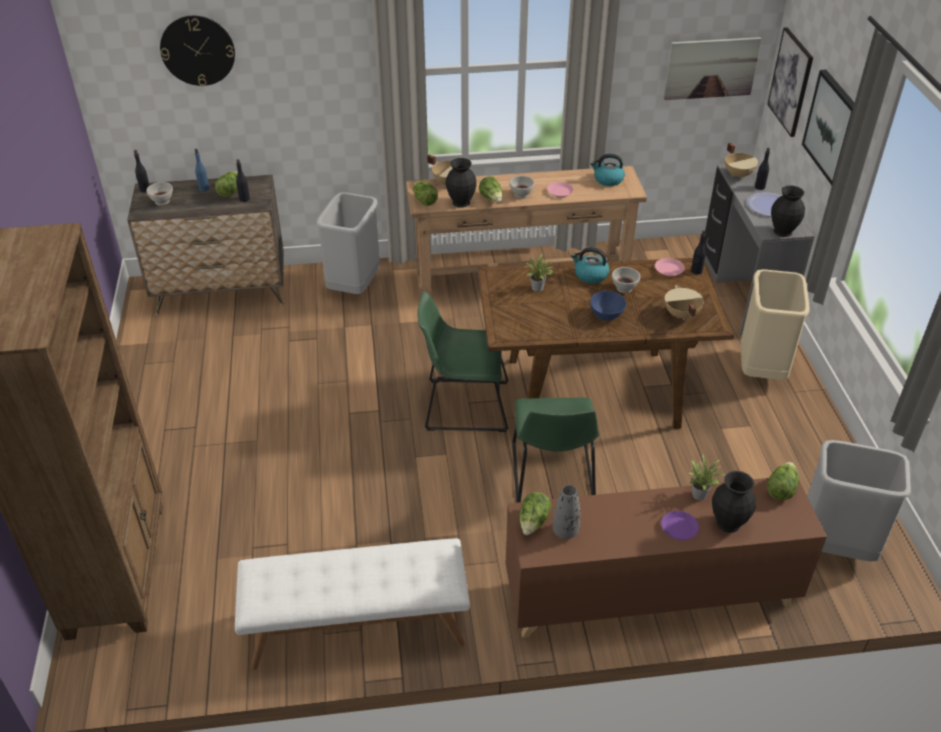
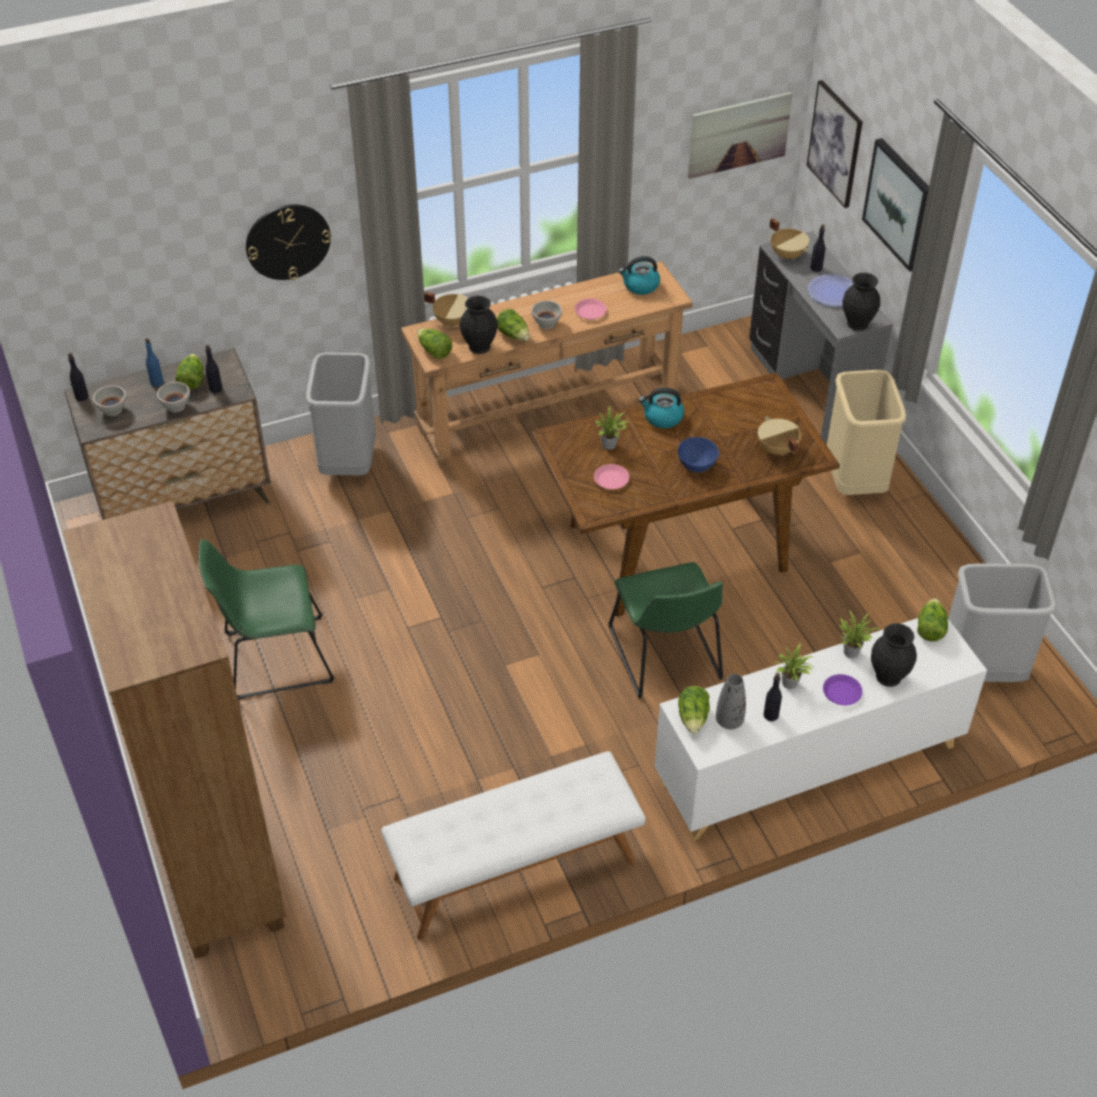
camera: 15 degrees left, 5 degrees up
wall clock [160,16,235,86] -> wall clock moved to [246,204,331,280]
green chair [417,291,509,432] -> green chair moved to [198,539,334,700]
brown cabinet [505,478,827,638] -> white cabinet [655,618,987,840]
white bowl [612,267,640,293] -> white bowl moved to [157,382,190,412]
pink plate [655,258,685,276] -> pink plate moved to [594,464,630,489]
black bottle [691,230,706,275] -> black bottle moved to [763,673,782,721]
none -> potted plant [773,643,815,689]

